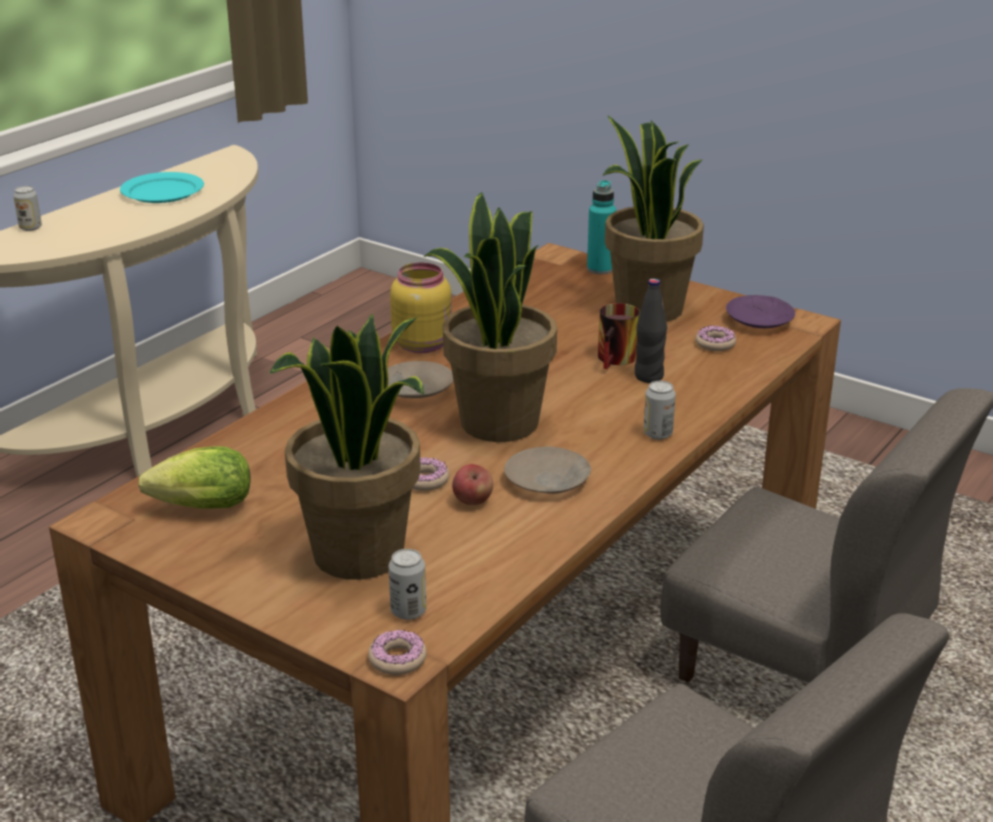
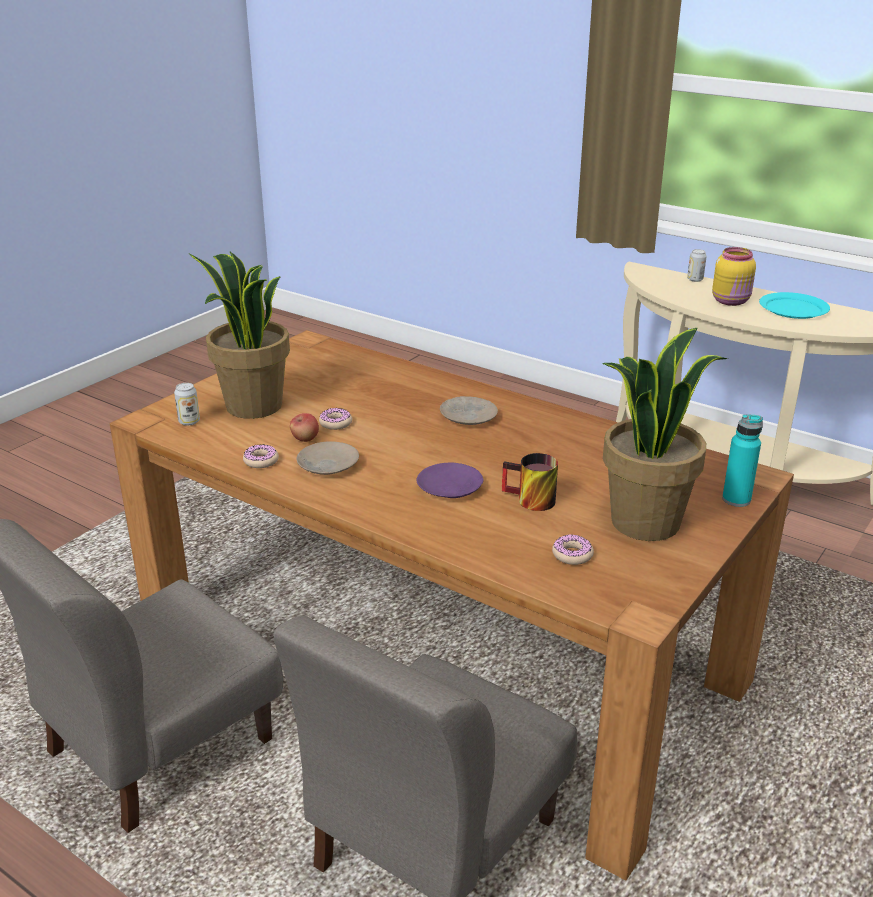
camera: 90 degrees right, 0 degrees up
lettuce [138,446,251,509] -> none
donut [368,630,427,675] -> donut moved to [243,444,279,468]
yellow jar [390,263,452,353] -> yellow jar moved to [712,247,756,306]
potted plant [423,192,557,442] -> none
black bottle [635,278,667,383] -> none
can [644,381,676,440] -> none
purple plate [726,295,795,328] -> purple plate moved to [417,463,484,498]

